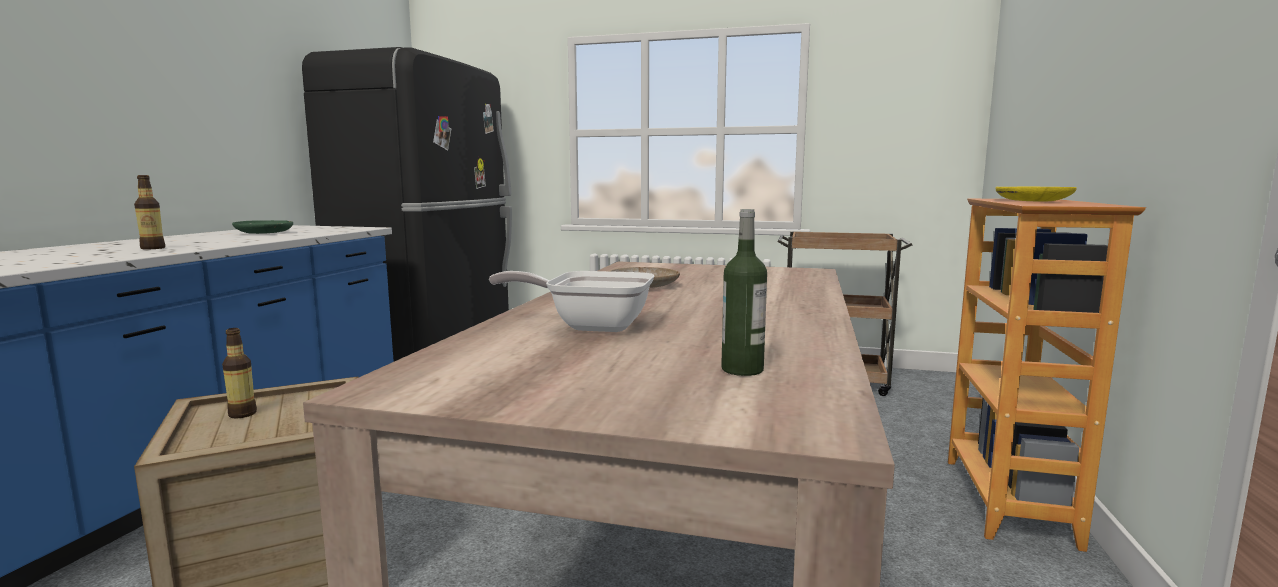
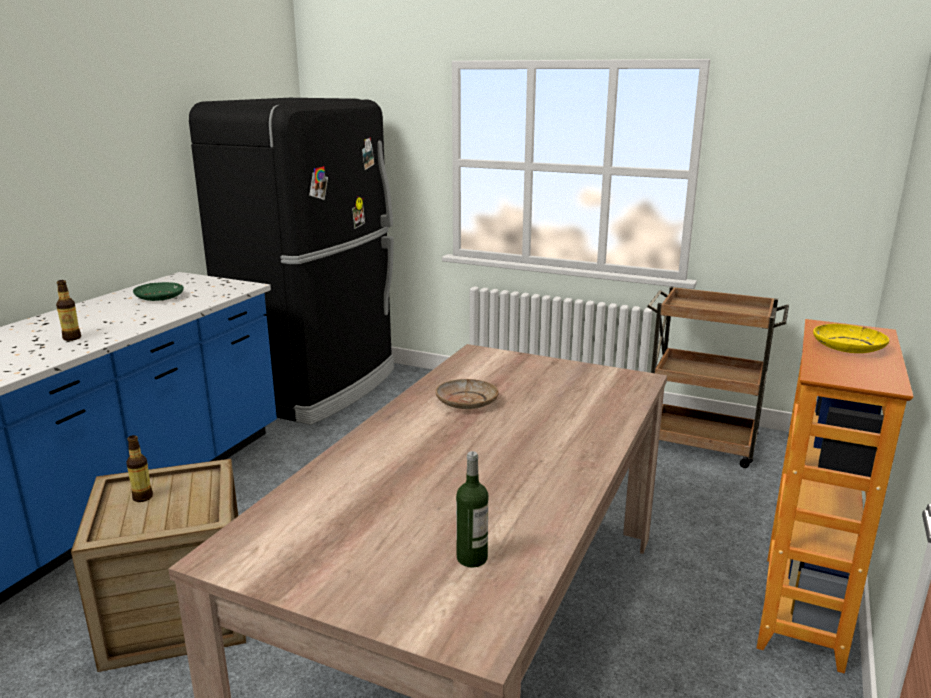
camera: 10 degrees right, 10 degrees up
frying pan [489,271,654,332] -> none

